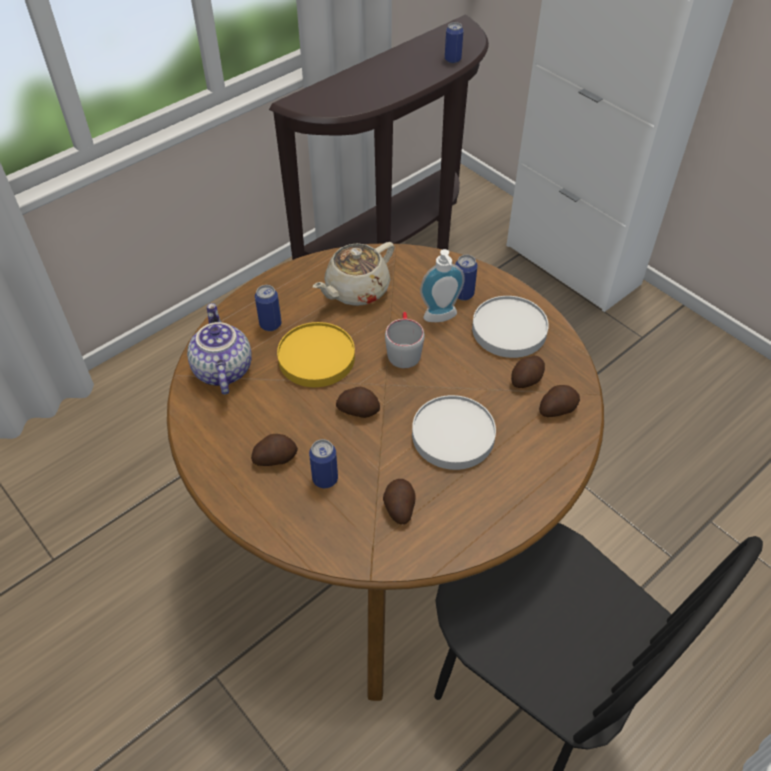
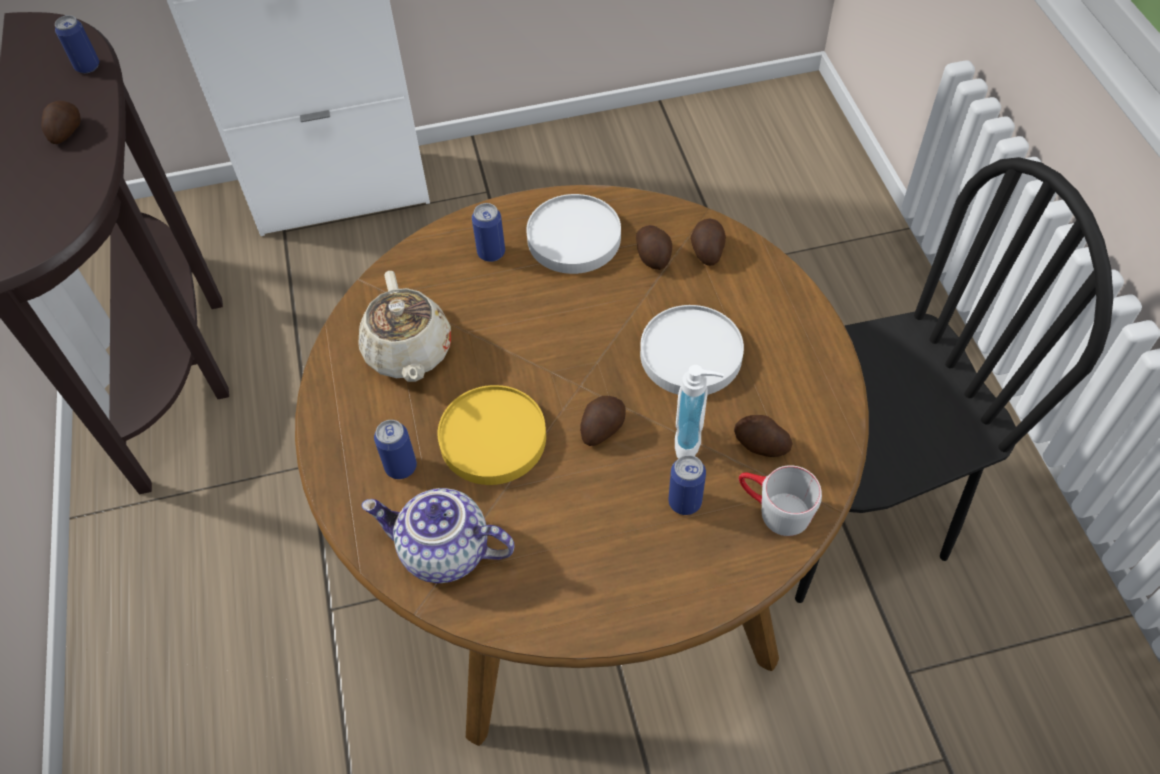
camera: 60 degrees left, 5 degrees up
potato [251,434,298,466] -> potato moved to [41,101,81,144]
grey mug [385,312,425,368] -> grey mug moved to [739,465,822,536]
soap dispenser [420,249,465,322] -> soap dispenser moved to [675,365,724,458]

